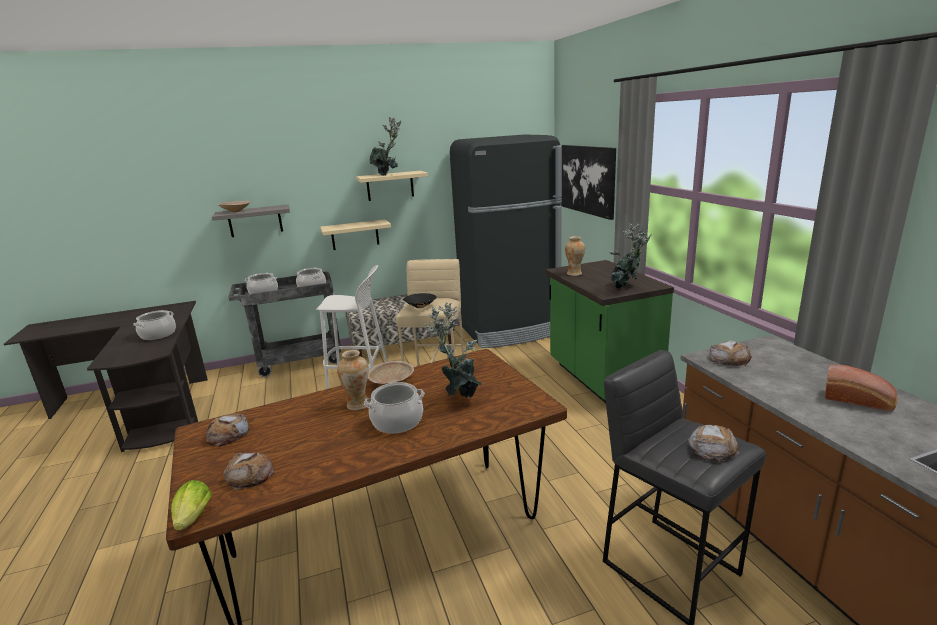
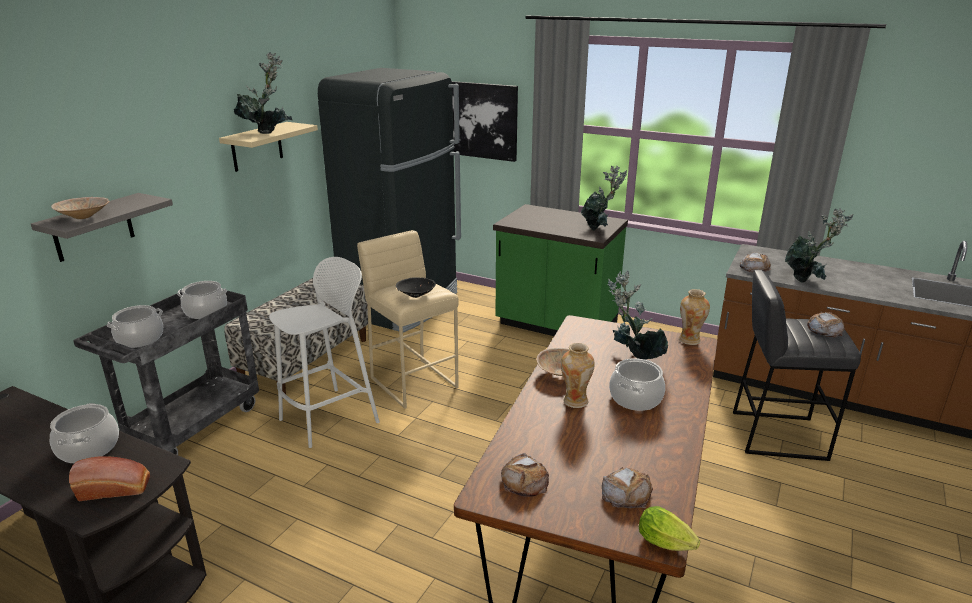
camera: 45 degrees left, 5 degrees up
beige shelf [320,219,391,250] -> none
vase [565,236,585,276] -> vase moved to [679,289,710,345]
bread [825,364,897,411] -> bread moved to [69,456,150,501]
none -> potted plant [785,208,854,283]

